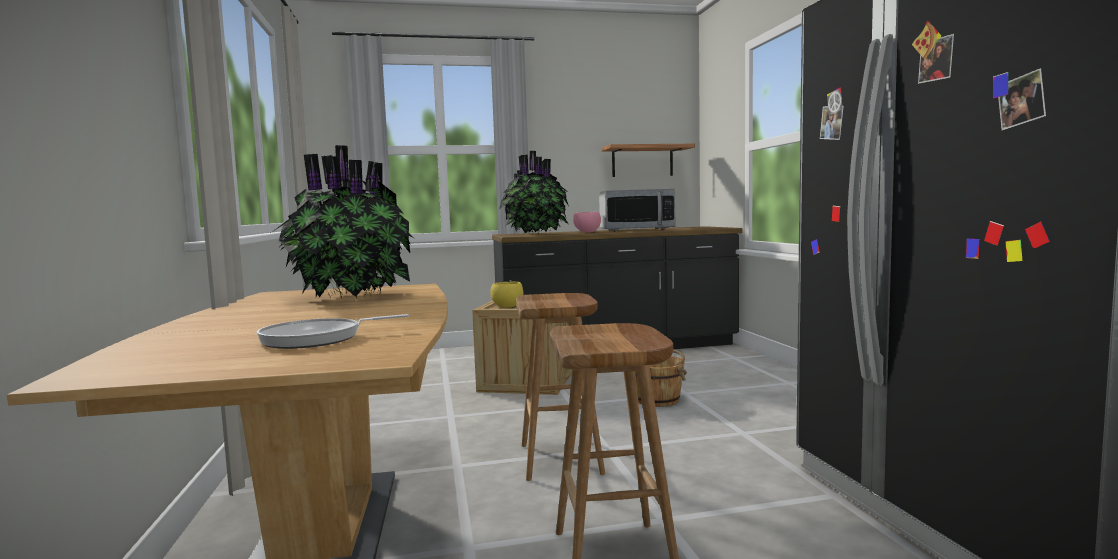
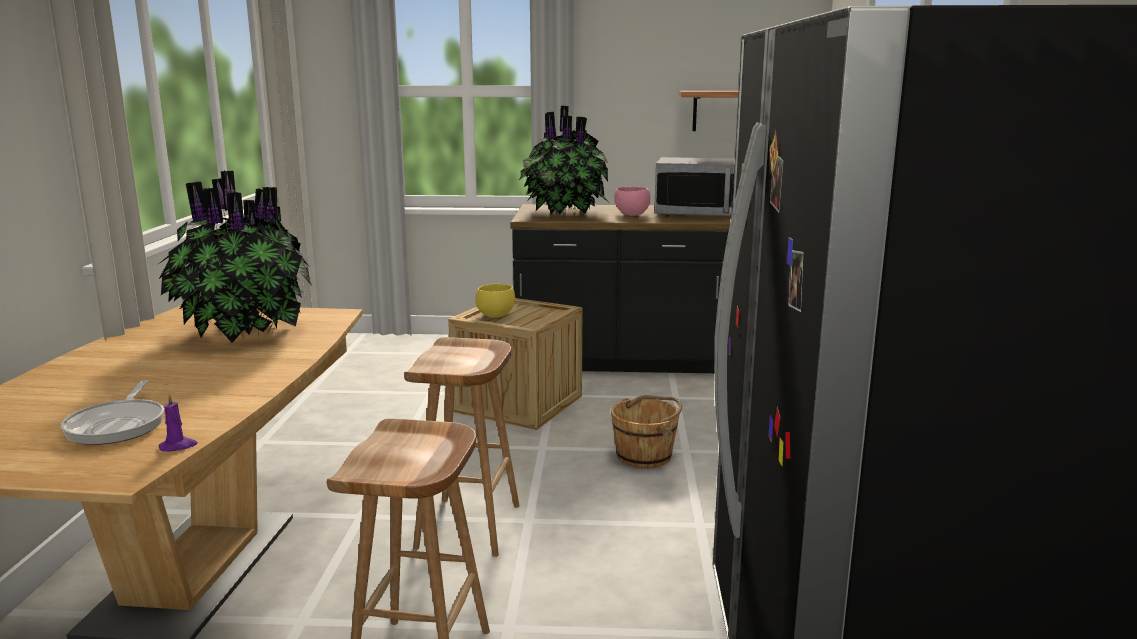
camera: 15 degrees right, 10 degrees up
frying pan [257,314,409,349] -> frying pan turned 90 degrees counterclockwise [61,380,164,445]
none -> purple candle [159,393,198,451]

